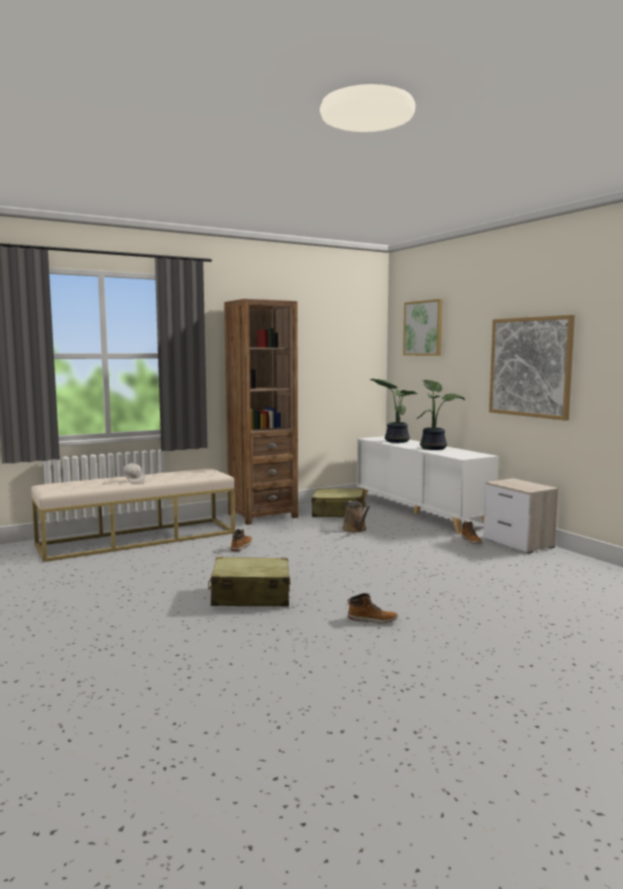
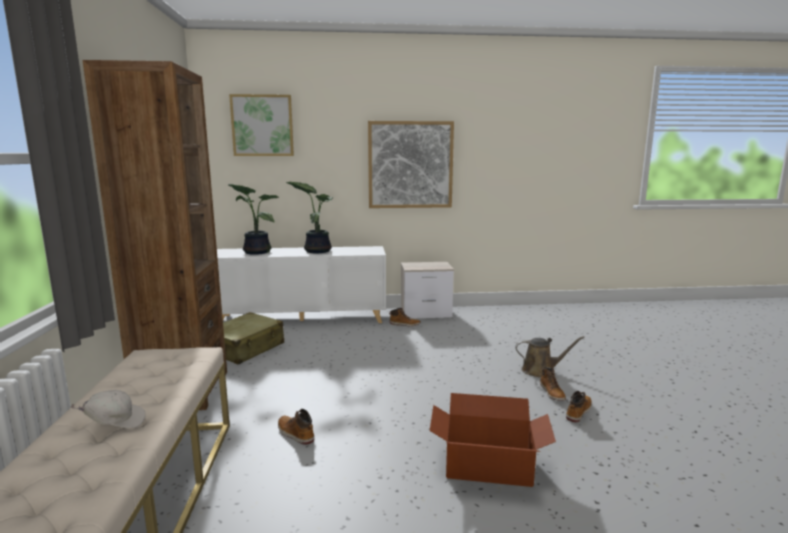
camera: 65 degrees left, 5 degrees up
beige suitcase [208,557,291,607] -> cardboard box [430,393,556,487]
brown watering can [342,501,370,532] -> brown watering can moved to [515,336,585,378]
none -> boot [540,367,566,401]

